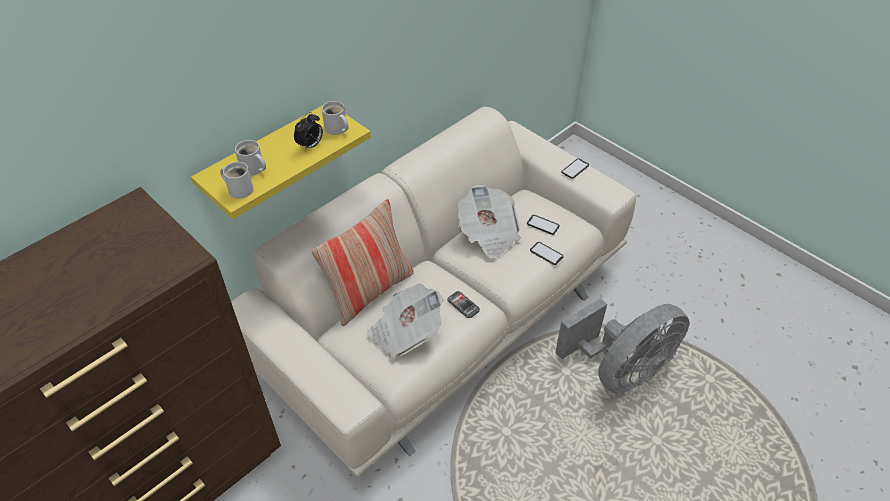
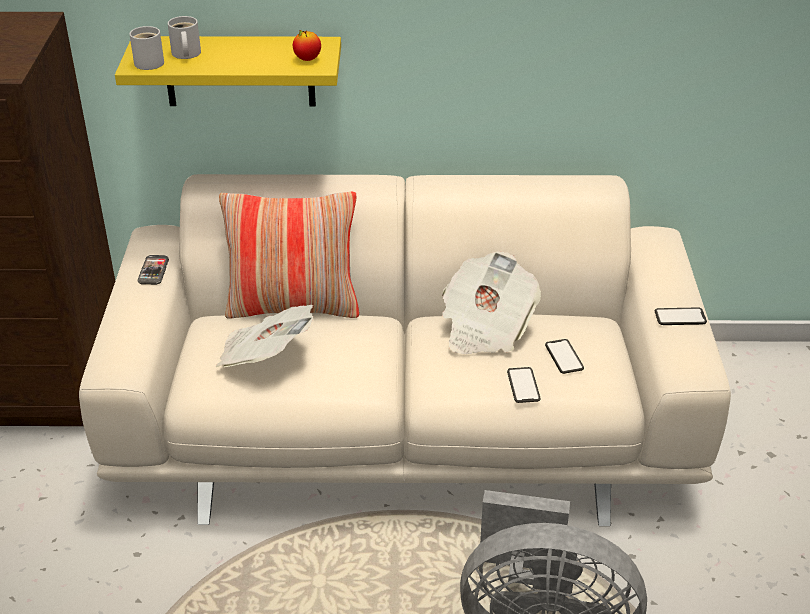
camera: 45 degrees right, 10 degrees down
alarm clock [294,112,323,151] -> none
white mug [322,101,349,135] -> apple [293,30,321,61]
phone [447,291,480,318] -> phone moved to [138,255,169,285]

